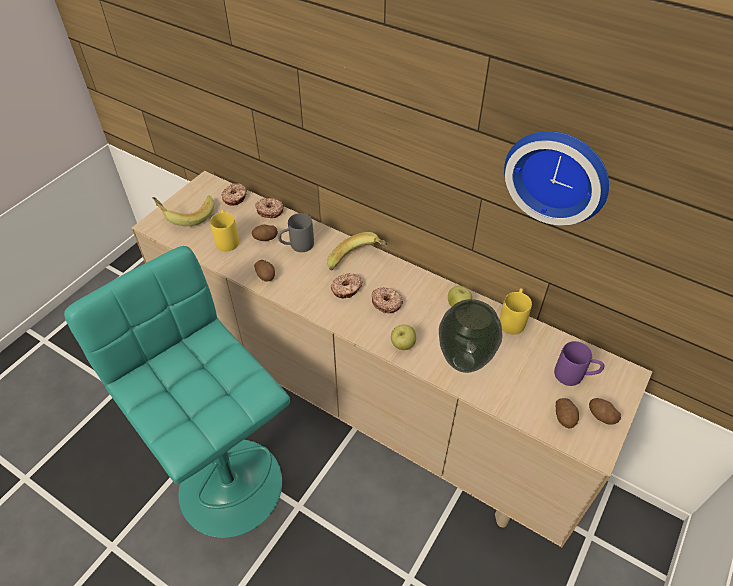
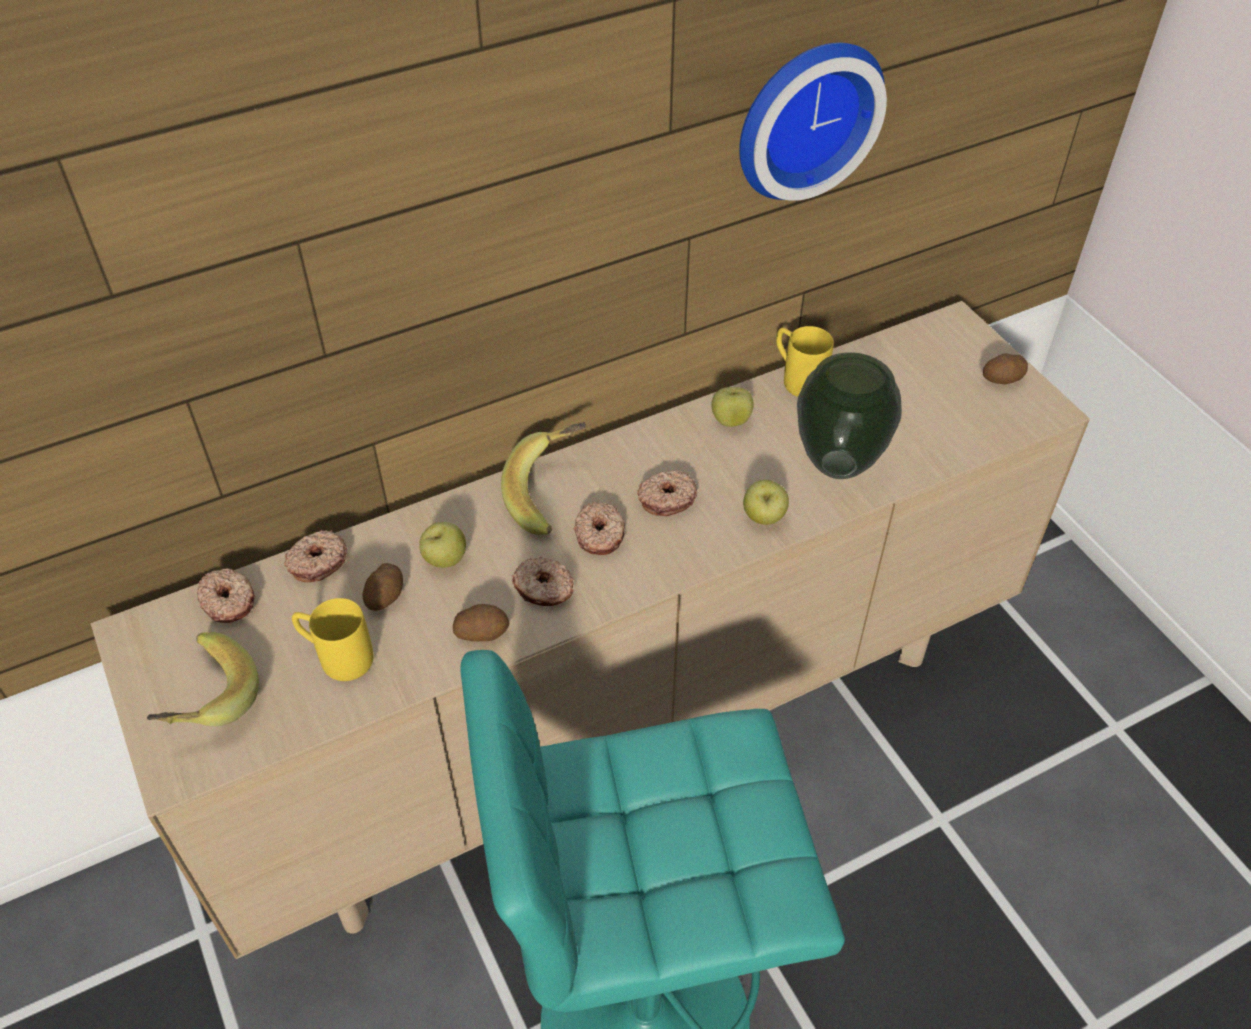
camera: 60 degrees left, 0 degrees up
grey mug [278,213,314,252] -> apple [419,522,466,568]
purple mug [554,341,605,386] -> none
potato [556,398,579,429] -> none
none -> donut [512,556,574,606]

